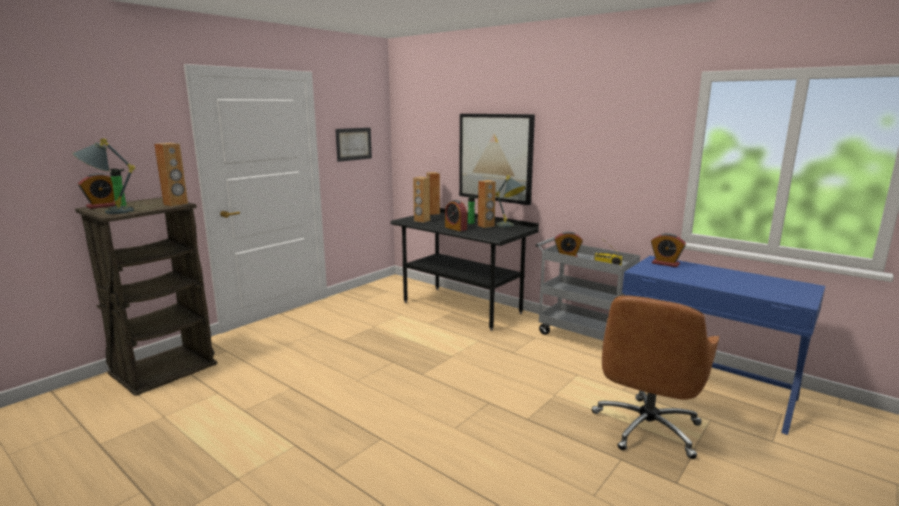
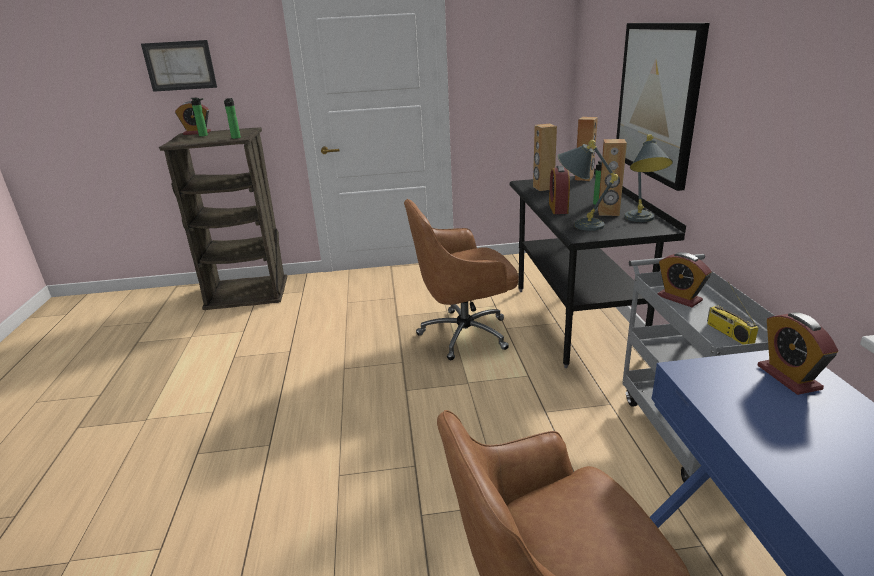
camera: 45 degrees right, 10 degrees up
grey table lamp [73,138,135,214] -> grey table lamp moved to [558,140,618,231]
brown speaker [154,143,188,206] -> bottle [224,98,241,139]
picture [335,128,372,162] -> picture moved to [141,40,217,92]
none -> brown office chair [404,199,519,360]

